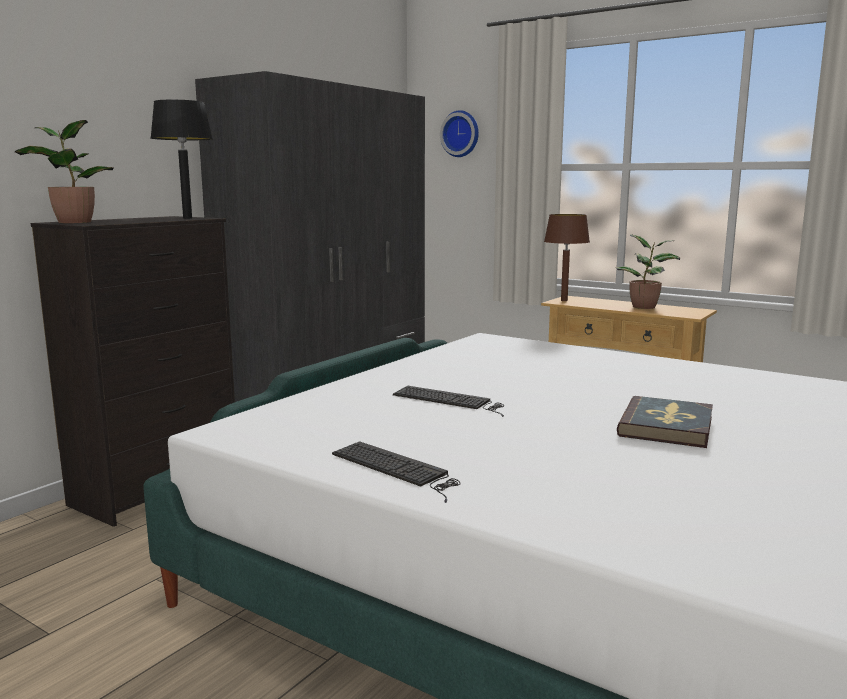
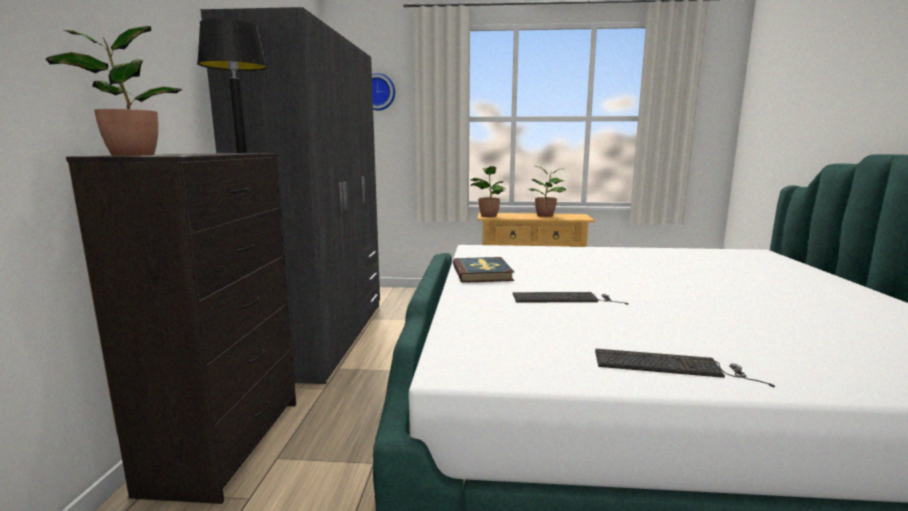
camera: 30 degrees left, 0 degrees up
brown table lamp [544,214,590,301] -> potted plant [470,166,506,217]
book [617,396,713,448] -> book moved to [453,257,514,283]

